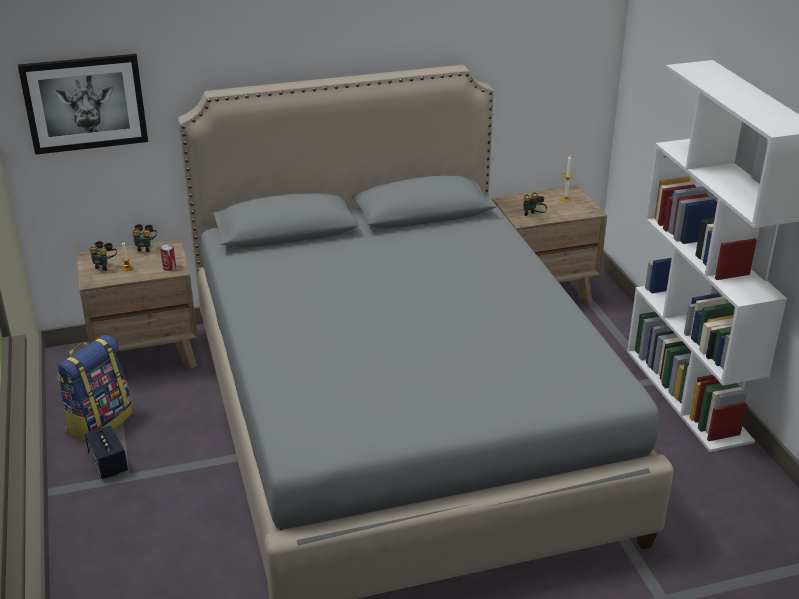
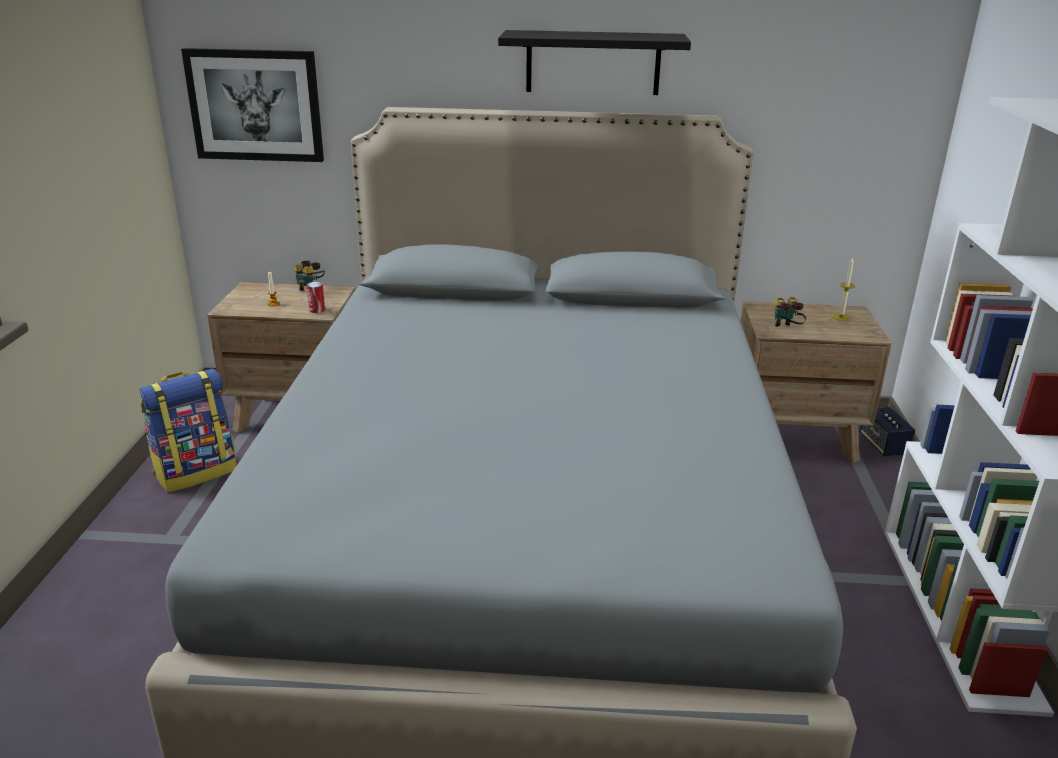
camera: 20 degrees right, 5 degrees down
speaker [85,425,128,479] -> speaker moved to [860,407,915,456]
binoculars [89,241,117,271] -> none
none -> black shelf [498,30,691,95]

